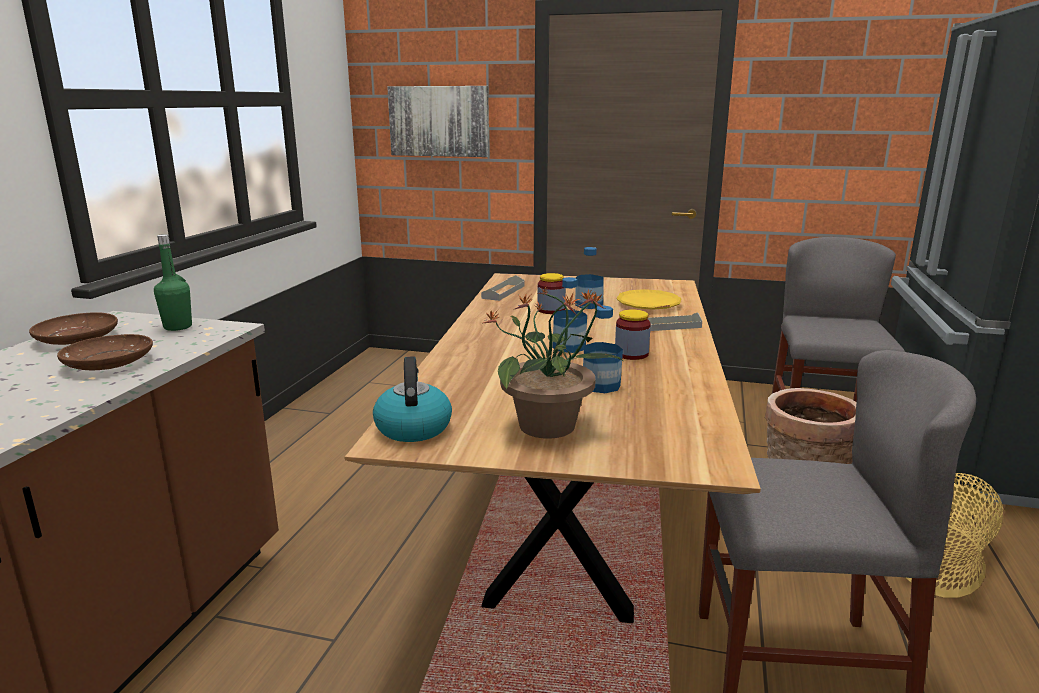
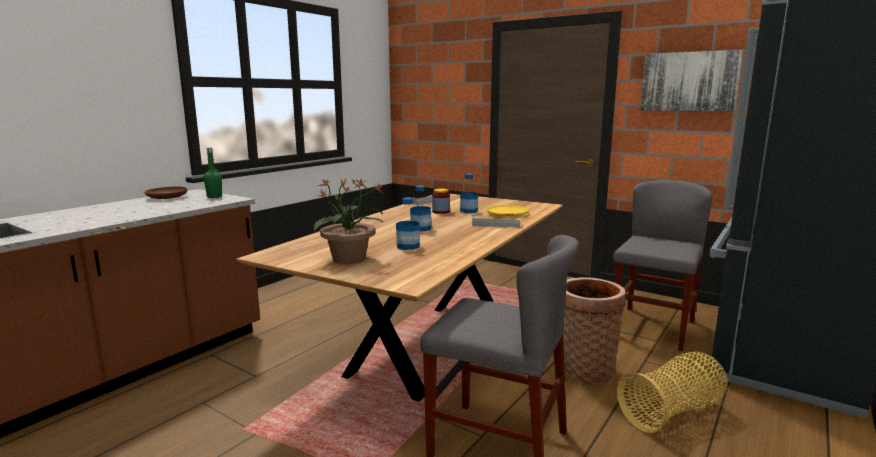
camera: 20 degrees right, 5 degrees down
brown plate [57,334,153,370] -> none
kettle [373,356,452,442] -> none
picture [387,86,489,157] -> picture moved to [640,50,743,112]
jar [615,309,651,360] -> none

